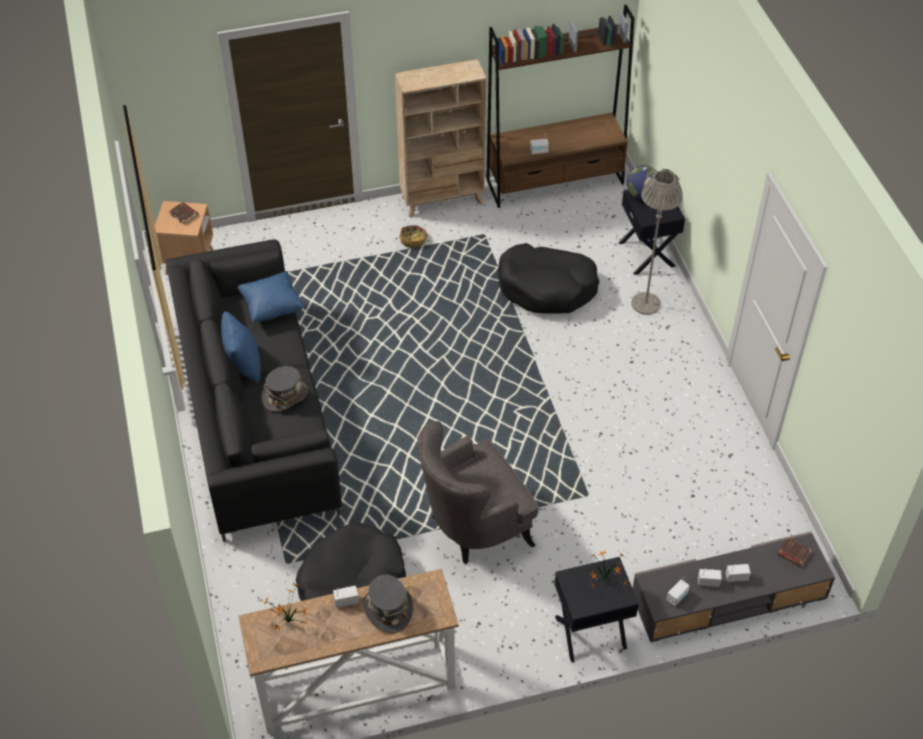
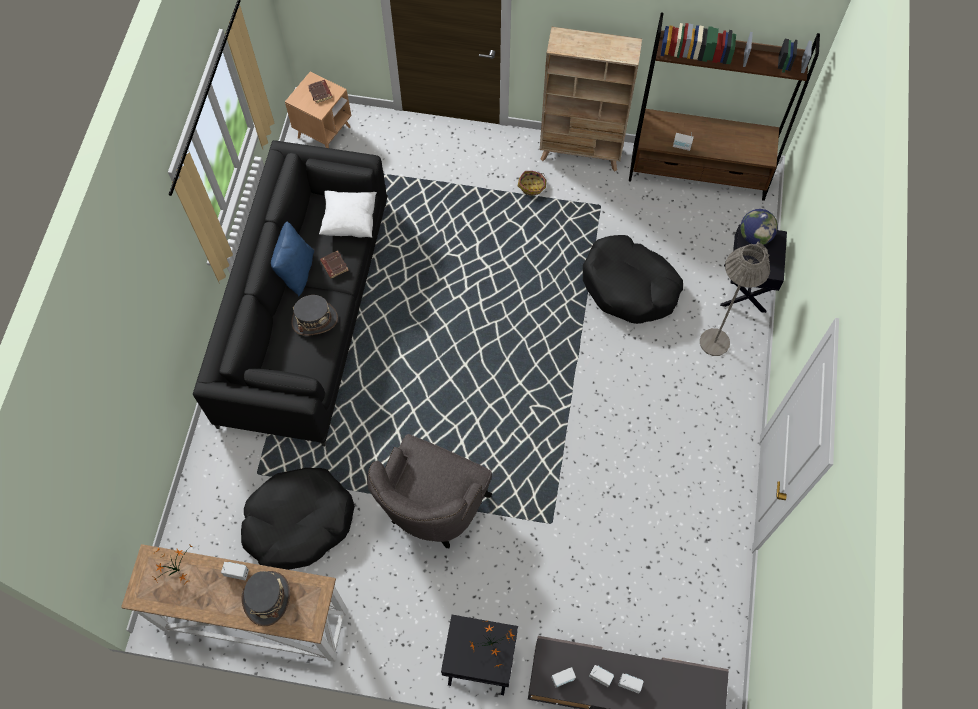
camera: 25 degrees right, 15 degrees up
blue pillow [237,271,305,322] -> white pillow [319,191,377,238]
grey armchair [417,421,539,564] -> grey armchair turned 60 degrees counterclockwise [367,434,492,548]
brown book [777,537,812,567] -> brown book moved to [320,251,349,278]

